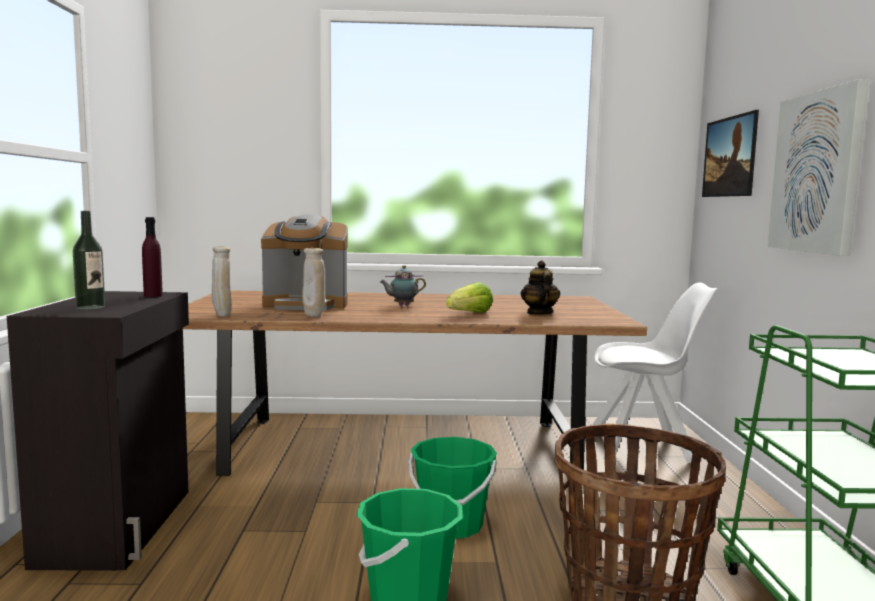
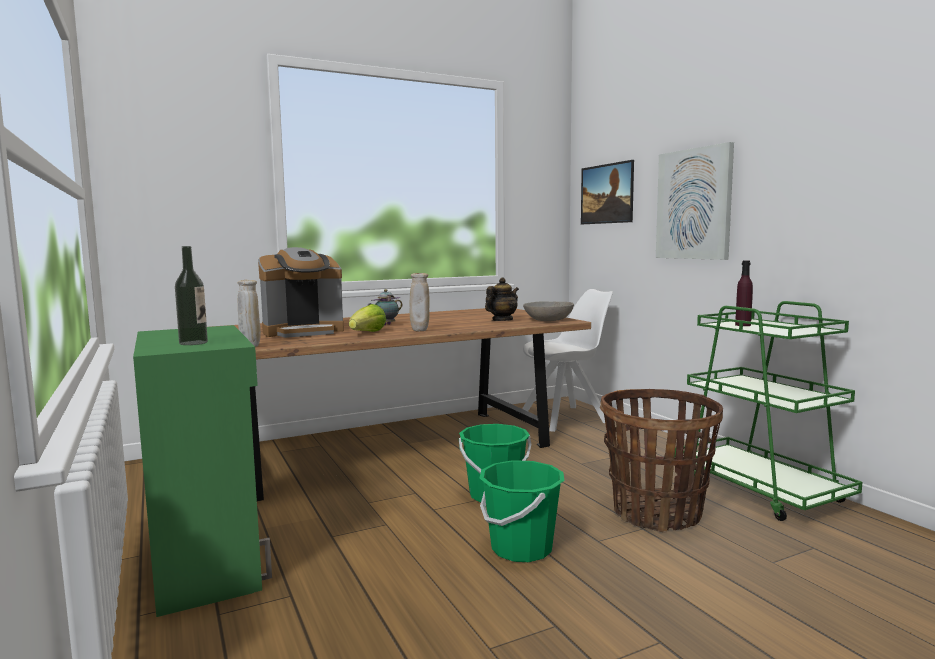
camera: 25 degrees left, 0 degrees up
black cabinet [7,291,189,571] -> green cabinet [133,325,272,617]
purple bottle [142,217,163,297] -> purple bottle moved to [735,260,753,326]
beige vase [302,248,325,317] -> beige vase moved to [410,273,429,331]
lettuce [446,282,493,313] -> lettuce moved to [349,304,386,332]
teapot [521,260,560,315] -> teapot turned 75 degrees clockwise [485,277,519,321]
none -> grey bowl [523,301,574,321]

